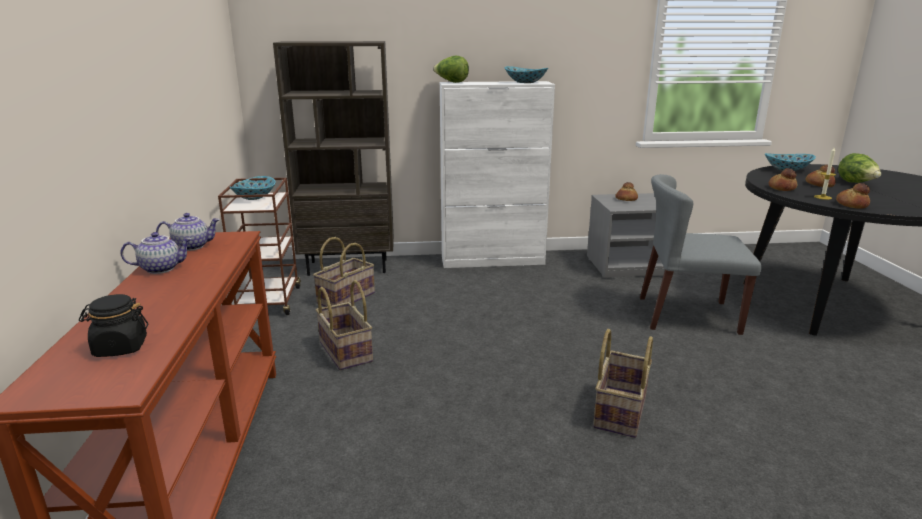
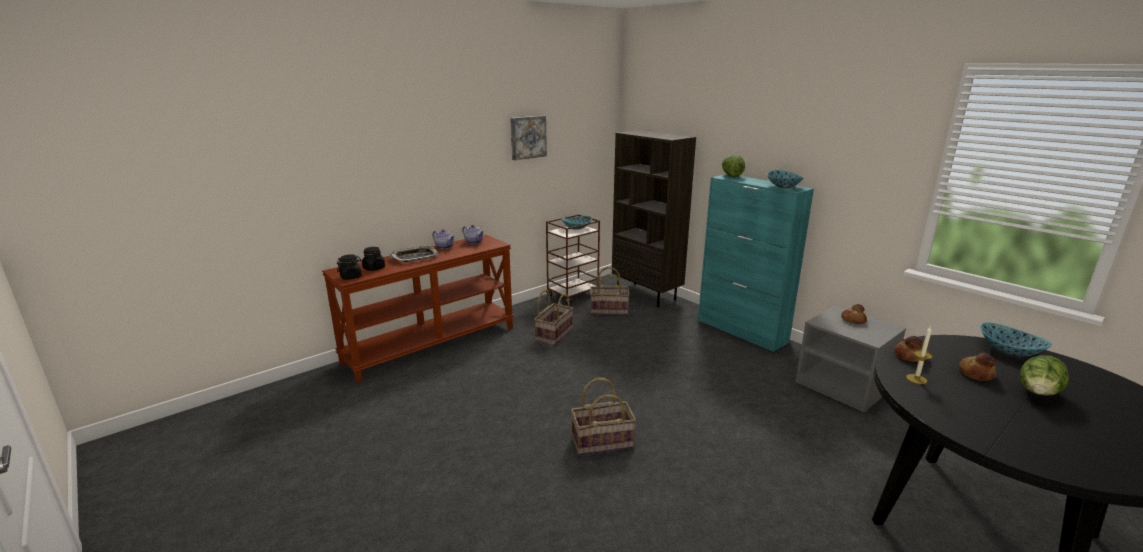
camera: 55 degrees right, 0 degrees up
white cabinet [440,81,555,268] -> turquoise cabinet [698,174,814,352]
grey chair [640,174,761,335] -> none
bread [836,183,870,209] -> none
none -> black jar [337,254,362,280]
none -> tray [389,245,439,262]
none -> picture [511,116,547,160]

